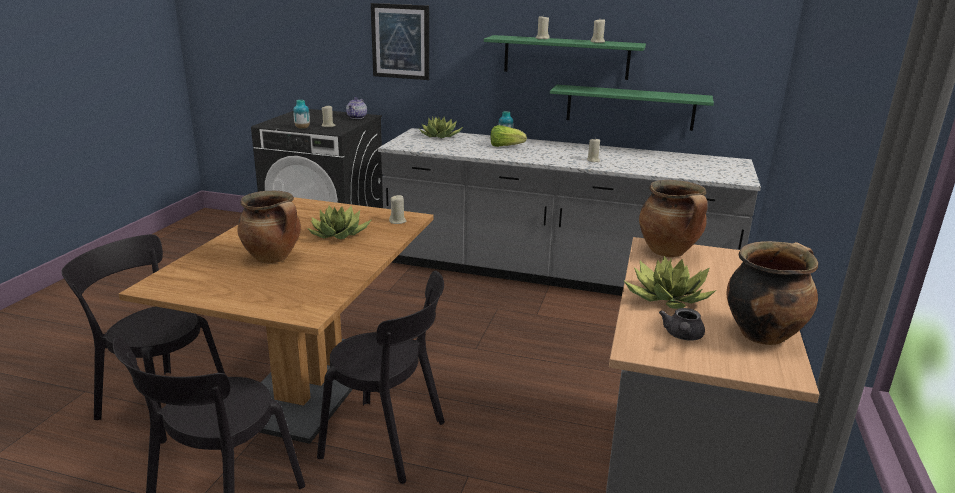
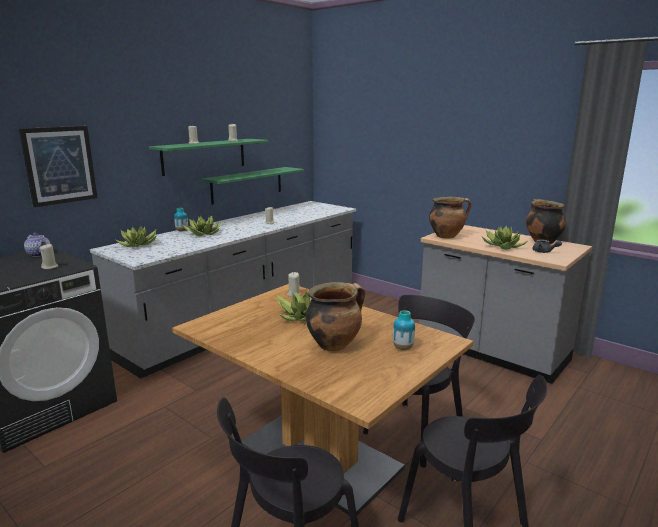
camera: 65 degrees left, 5 degrees down
vase [293,100,310,129] -> vase moved to [393,310,415,350]
lettuce [490,125,527,147] -> potted plant [181,215,221,236]

